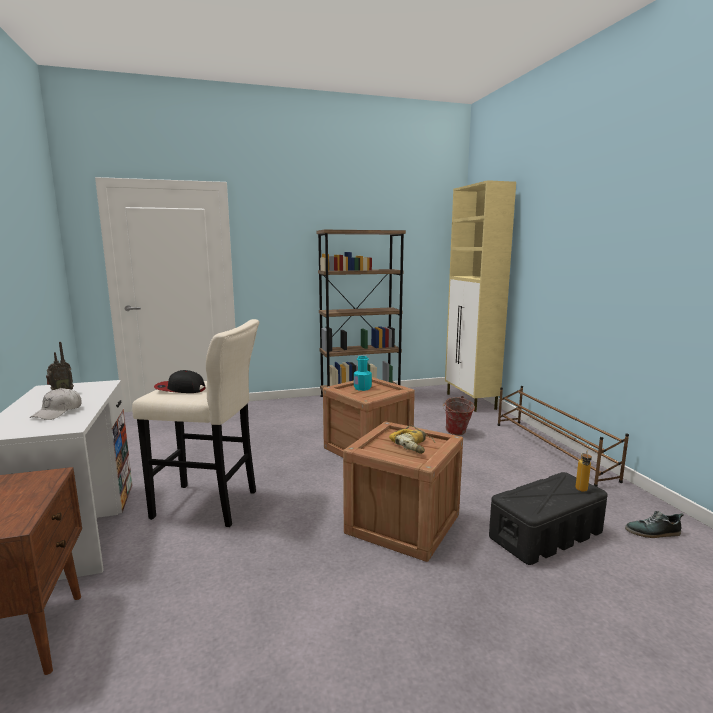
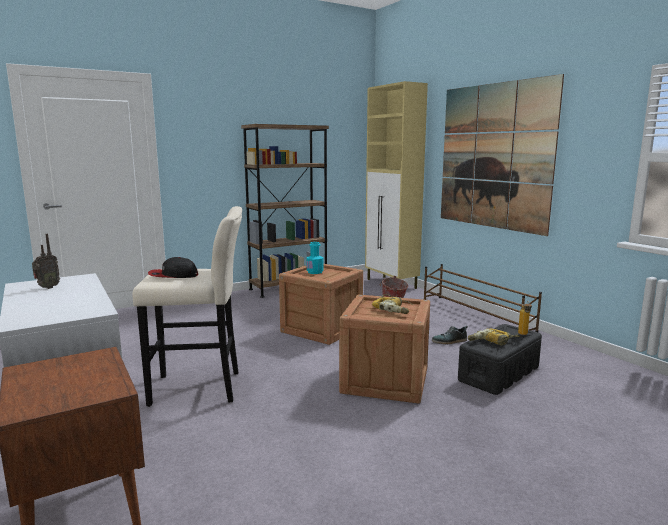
camera: 15 degrees left, 0 degrees up
white cap [30,388,82,420] -> none
shoe [625,511,684,538] -> shoe moved to [432,326,468,344]
none -> picture [441,74,564,236]
none -> power drill [468,328,520,345]

